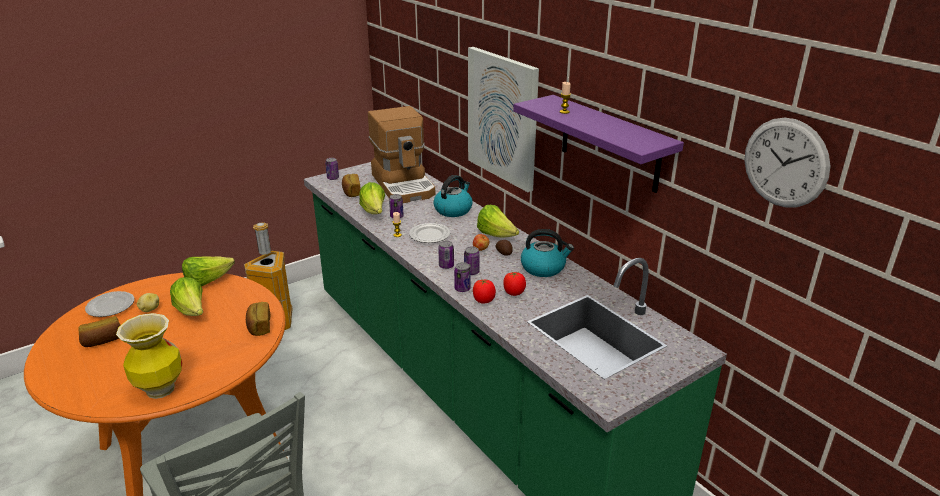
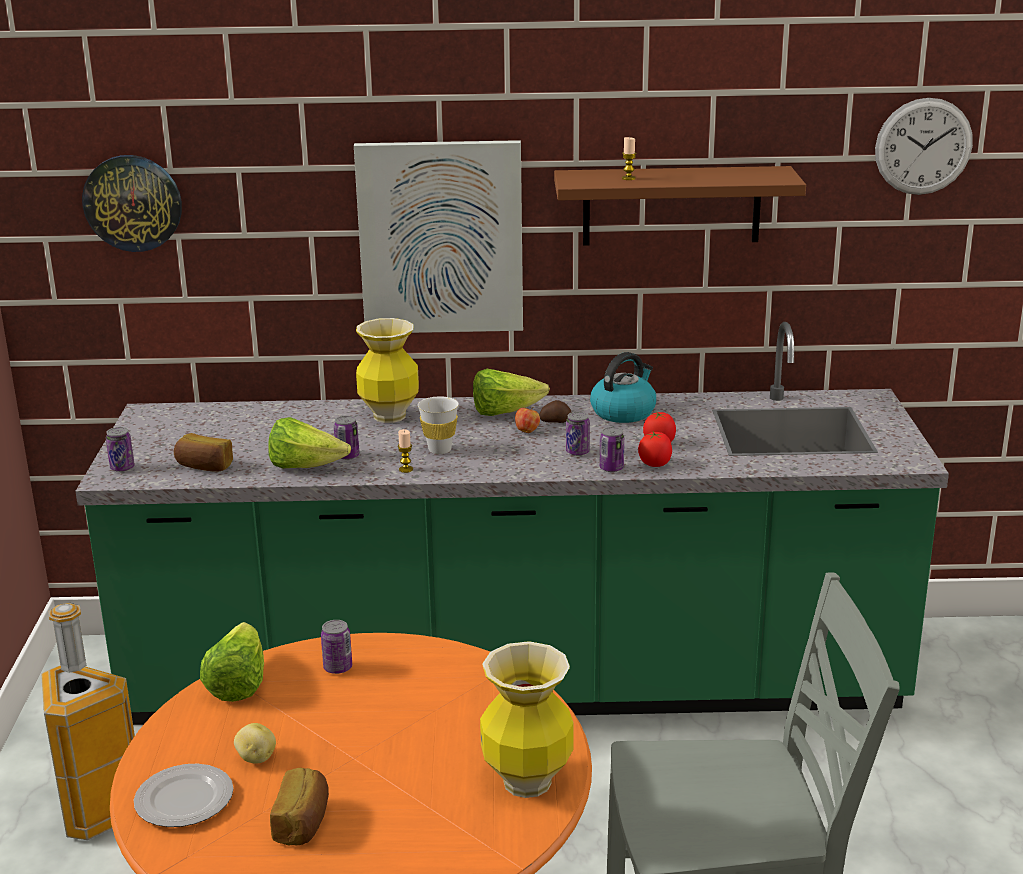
camera: 55 degrees left, 5 degrees down
lettuce [170,277,203,316] -> none
bread [246,302,271,336] -> none
coffee machine [368,106,435,203] -> none
plate [409,223,450,243] -> white cup [418,396,459,454]
kettle [434,175,472,217] -> vase [356,318,419,423]
can [438,241,454,269] -> can moved to [321,620,352,674]
purple shelf [513,95,684,193] -> brown shelf [554,166,806,245]
none -> wall clock [82,155,182,252]

